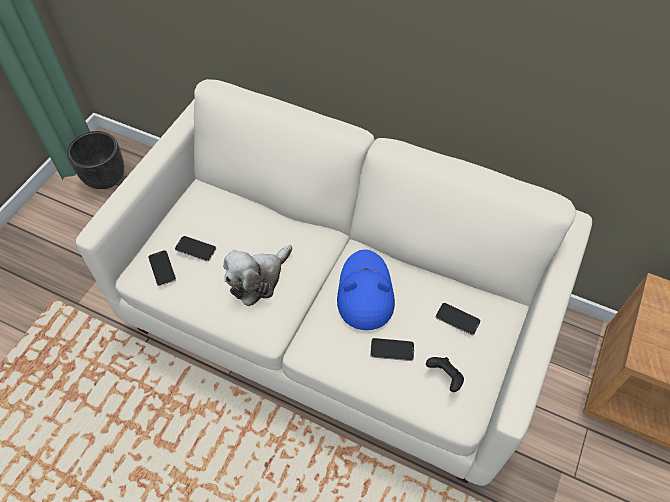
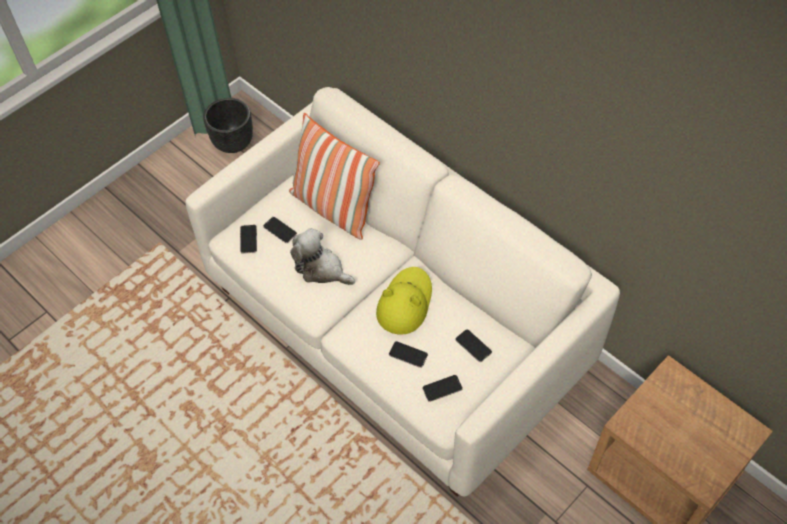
camera: 20 degrees right, 0 degrees up
plush toy [223,245,292,306] -> plush toy turned 60 degrees clockwise [290,228,355,285]
blue hat [337,249,395,330] -> yellow hat [376,267,432,335]
black game controller [426,357,464,392] -> phone [422,375,463,402]
none -> pillow [289,113,380,240]

